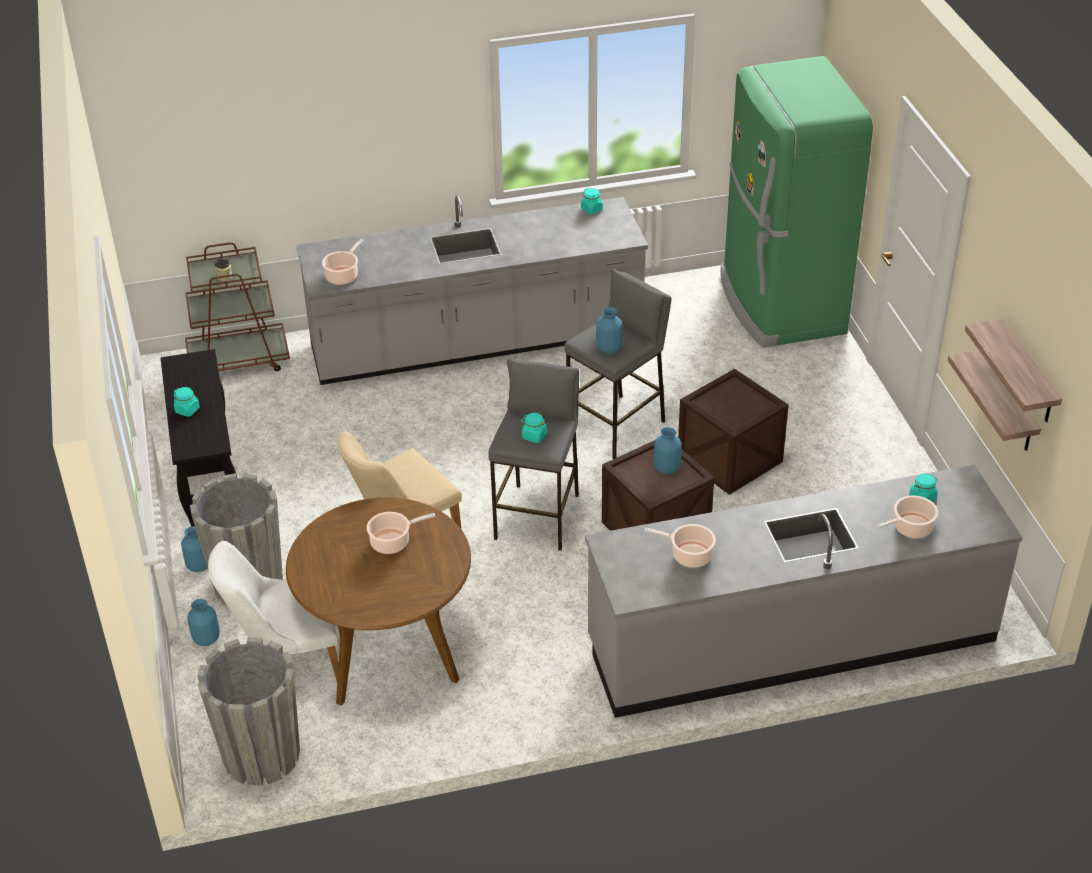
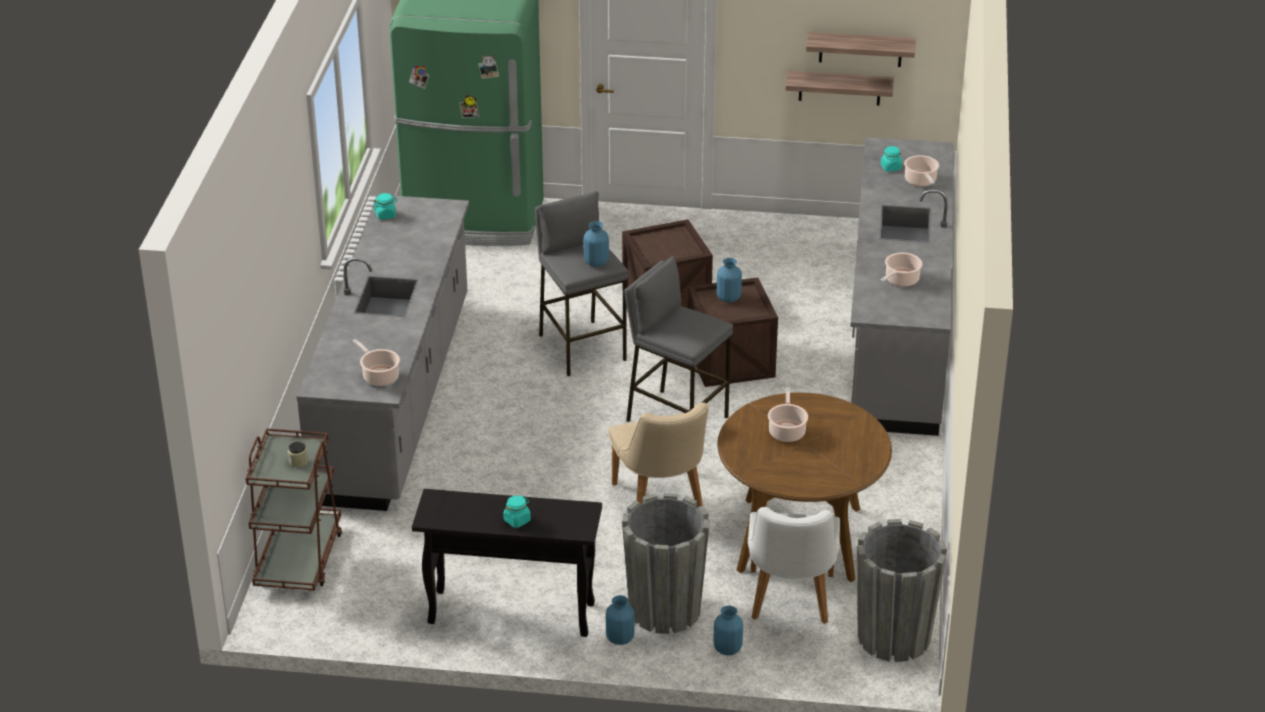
camera: 70 degrees left, 5 degrees down
turquoise jar [521,413,547,443] -> none

